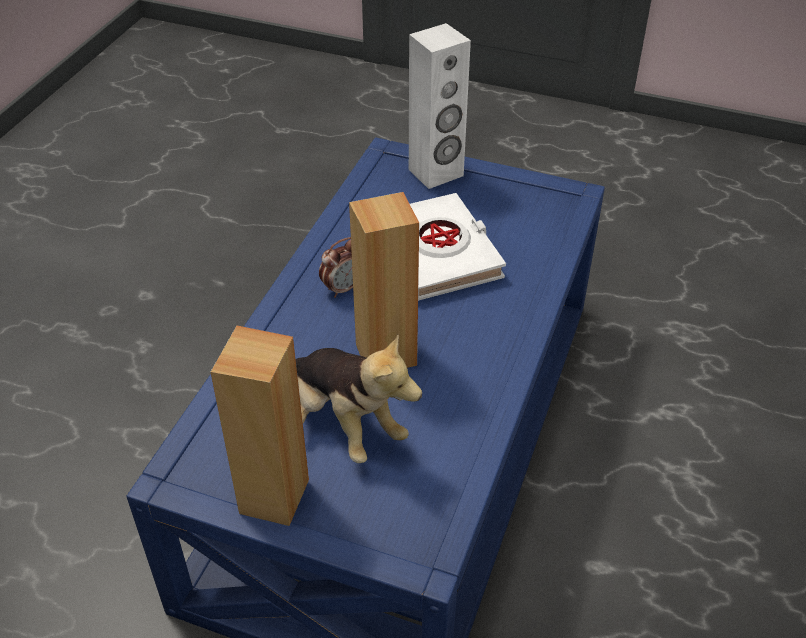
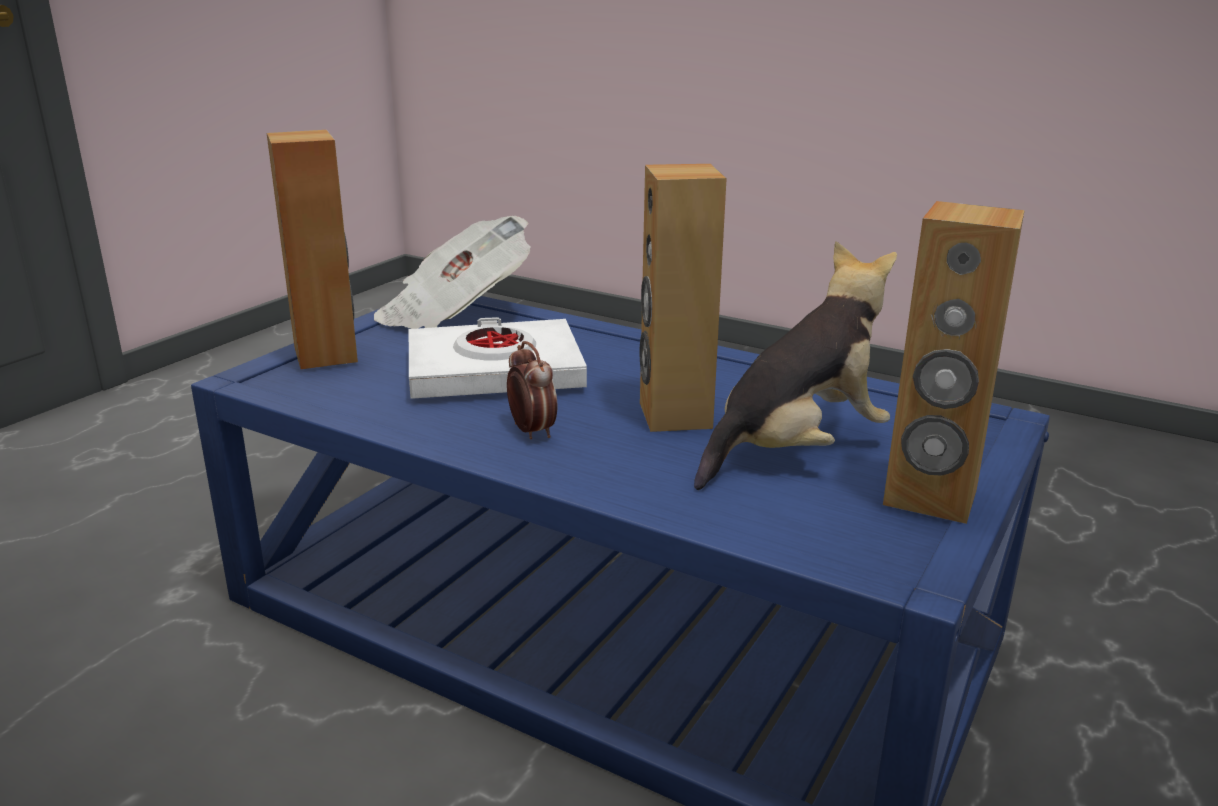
camera: 80 degrees left, 20 degrees down
white speaker [409,23,471,189] -> brown speaker [267,130,358,369]
none -> newspaper [374,216,531,329]

